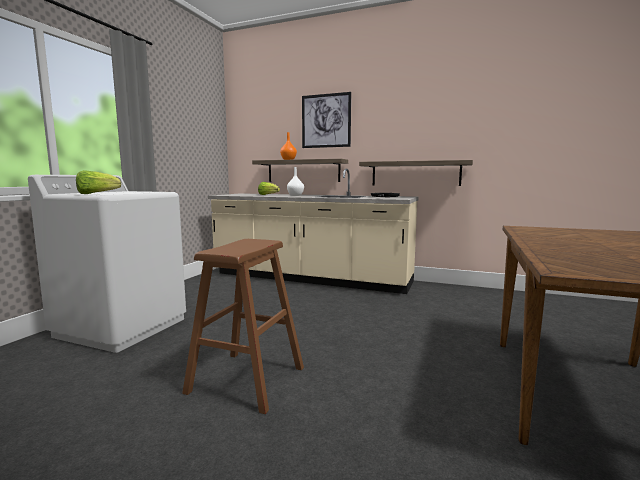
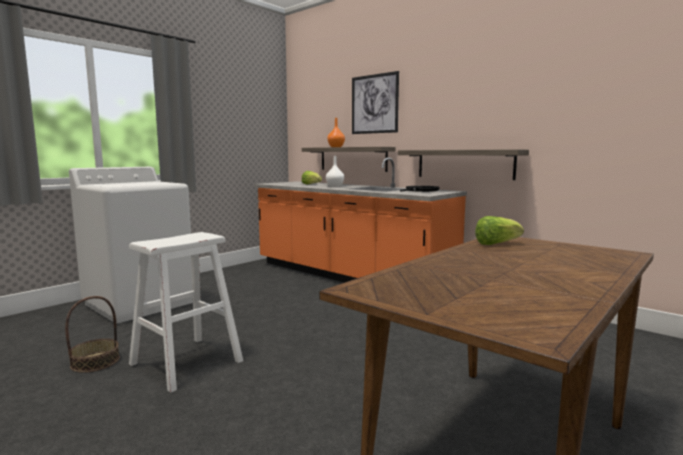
camera: 20 degrees right, 0 degrees up
lettuce [76,170,121,194] -> lettuce moved to [475,216,524,245]
brown stool [182,239,304,414] -> white stool [129,232,243,393]
beige counter [208,169,418,294] -> orange counter [254,157,467,283]
none -> basket [65,296,120,373]

